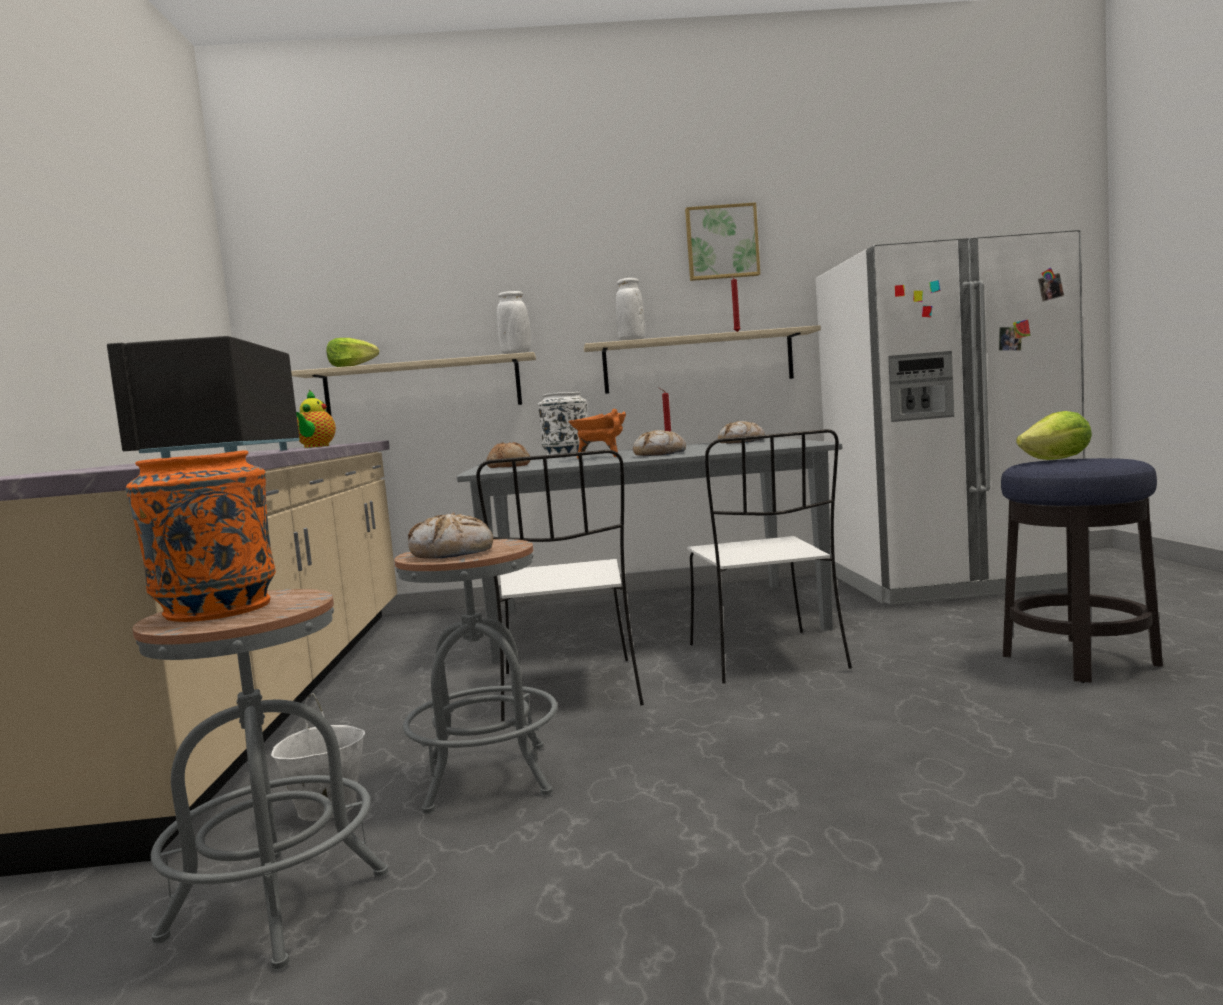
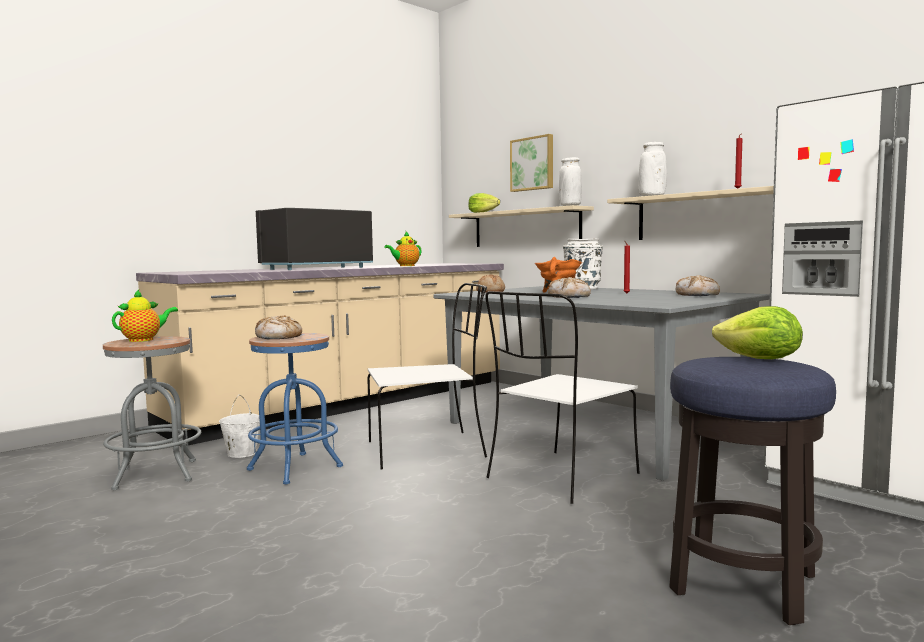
camera: 50 degrees right, 0 degrees up
orange vase [126,450,276,622] -> teapot [112,290,178,342]
grey stool [394,539,557,814] -> blue stool [247,333,343,485]
white chair [476,450,644,721] -> white chair turned 150 degrees counterclockwise [367,283,487,470]
picture [685,202,760,281] -> picture moved to [510,134,553,192]

